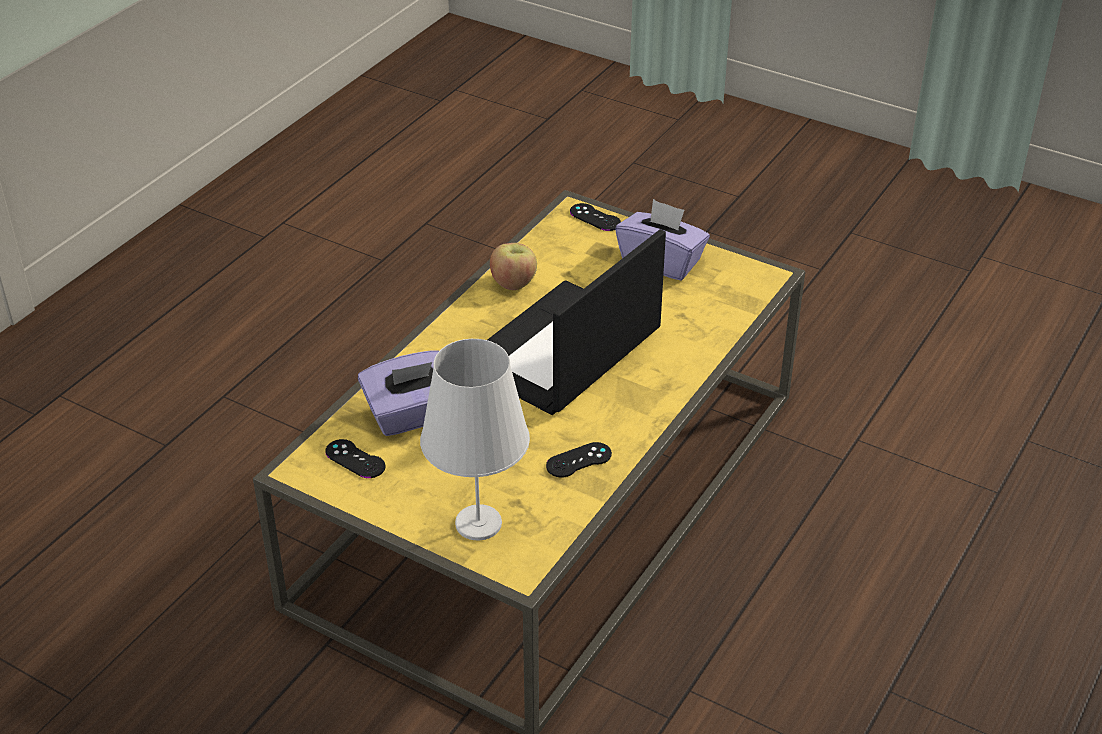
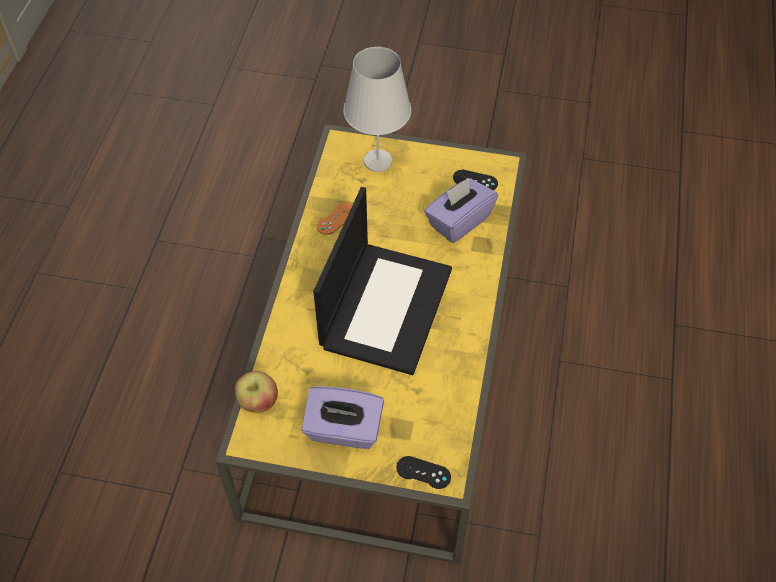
camera: 160 degrees right, 15 degrees up
apple [490,243,537,290] -> apple moved to [235,371,278,412]
black game controller [546,442,612,477] -> orange game controller [317,203,352,235]

